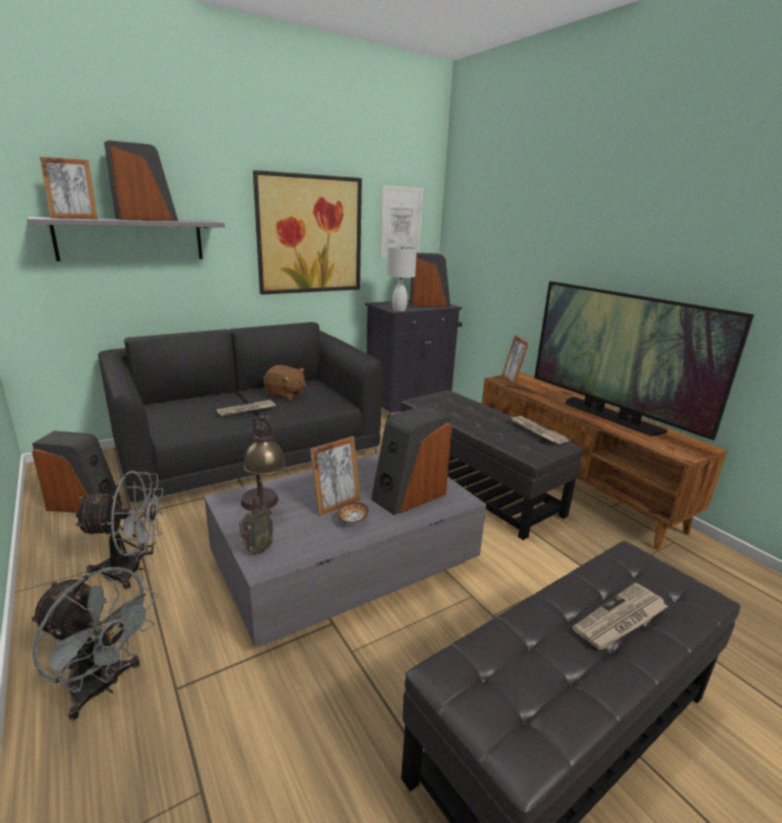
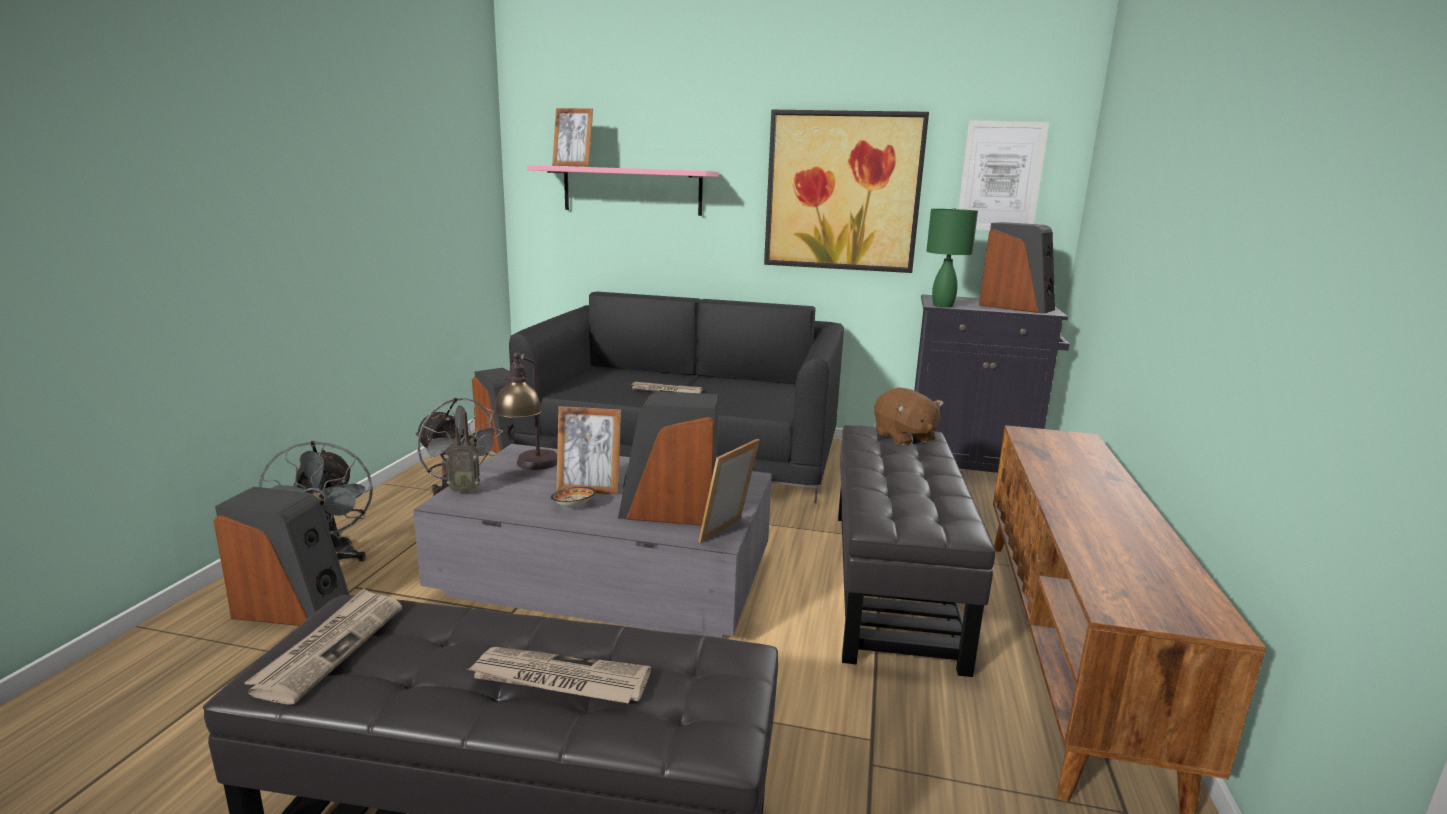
camera: 45 degrees right, 5 degrees down
grey shelf [27,217,225,261] -> pink shelf [527,165,719,216]
speaker [104,140,178,221] -> speaker moved to [213,487,349,626]
brown plush toy [263,365,306,400] -> brown plush toy moved to [874,387,944,446]
white table lamp [387,246,417,311] -> green table lamp [926,208,978,307]
picture frame [501,335,529,387] -> picture frame moved to [698,438,760,543]
newspaper [511,416,570,444] -> newspaper moved to [244,588,402,705]
television [534,281,754,440] -> none

